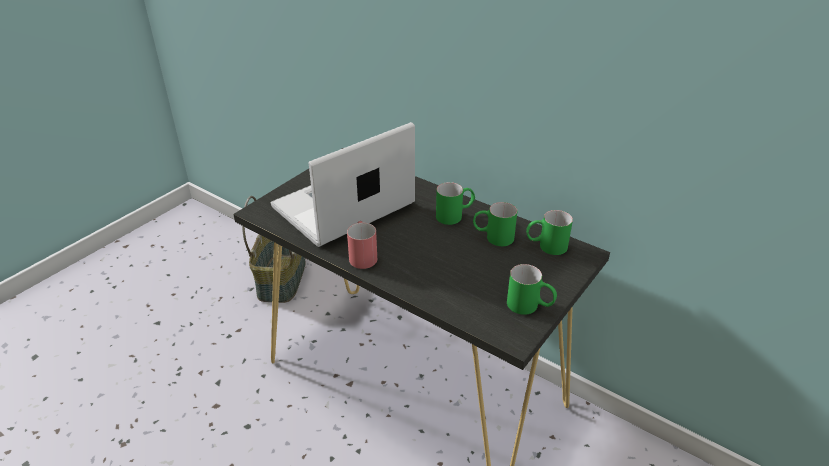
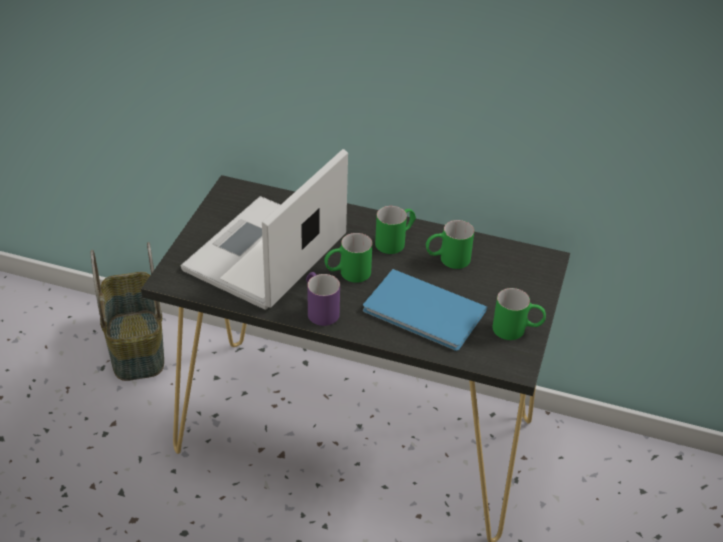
camera: 20 degrees left, 5 degrees up
red mug [347,221,377,269] -> purple mug [306,272,340,326]
green mug [526,210,573,255] -> green mug moved to [324,233,373,283]
none -> blue book [363,269,487,351]

